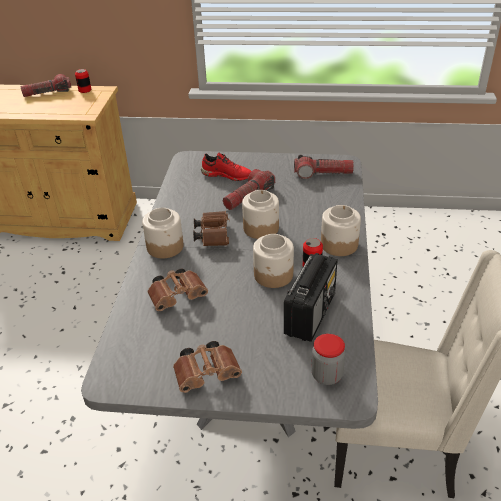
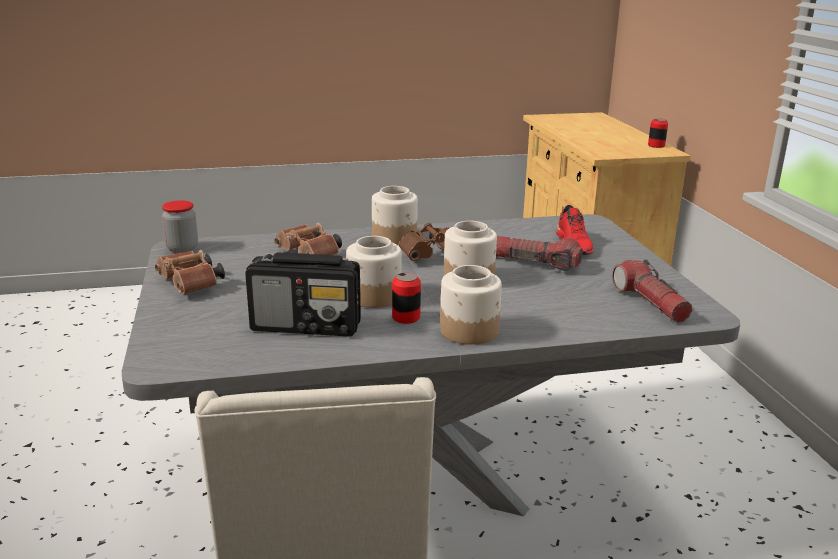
camera: 70 degrees right, 15 degrees down
flashlight [20,74,71,97] -> none
jar [311,334,345,385] -> jar moved to [162,200,198,253]

